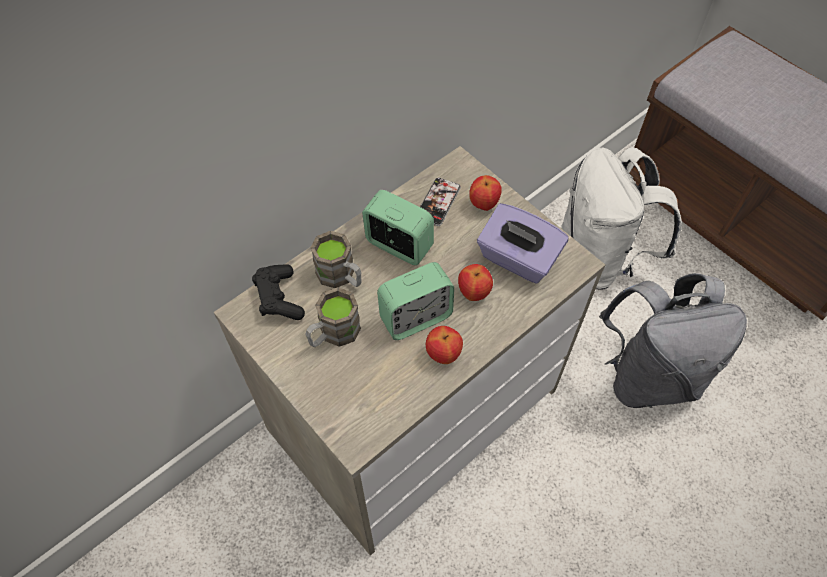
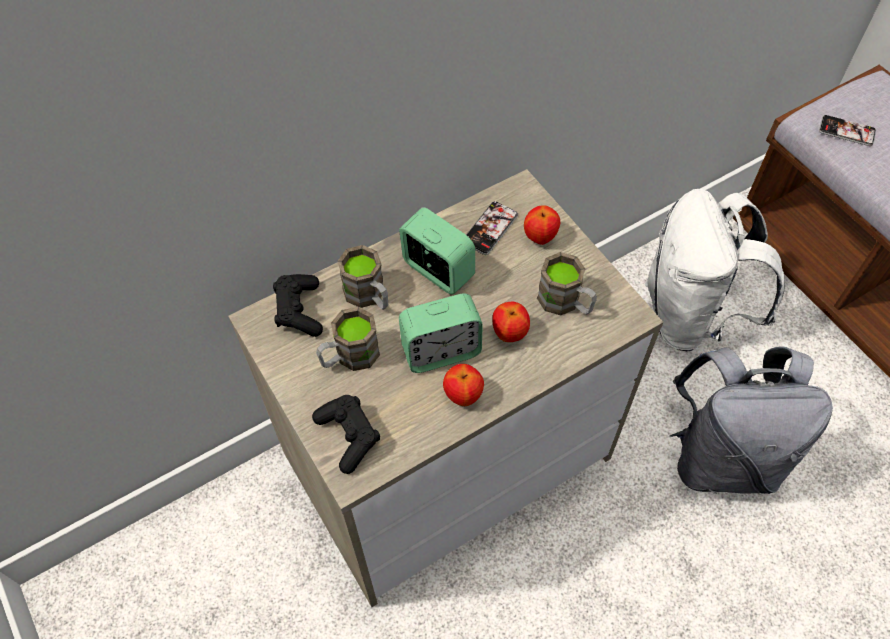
camera: 10 degrees right, 0 degrees up
purple tissue box [477,203,569,284] -> brown mug [537,252,597,316]
none -> black game controller [312,395,380,474]
none -> phone [819,115,876,146]

